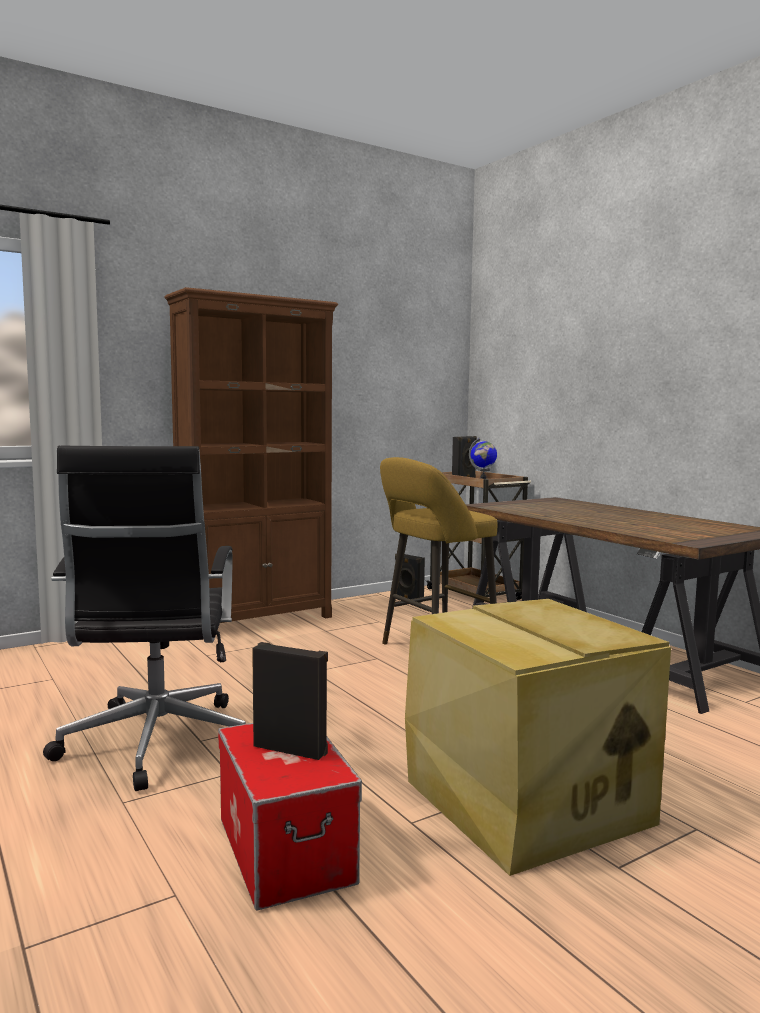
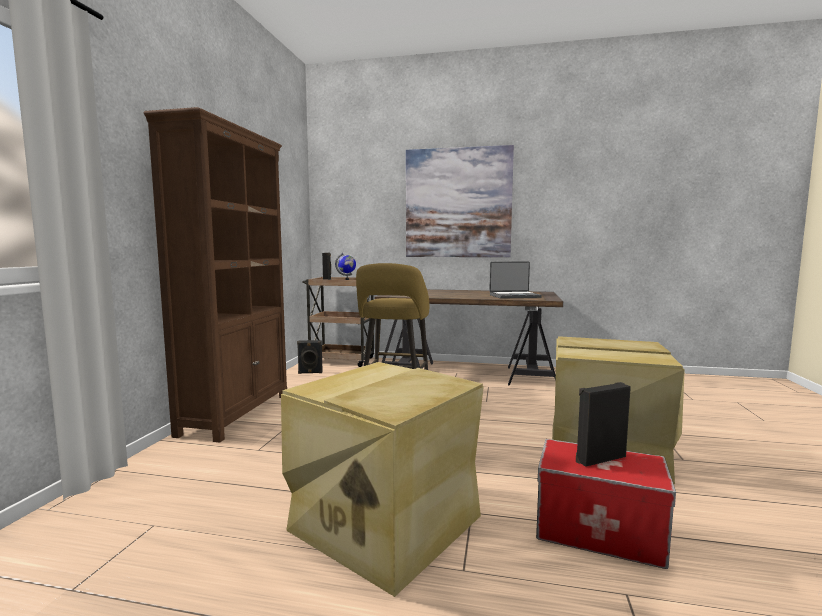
camera: 45 degrees left, 0 degrees up
black office chair [43,446,246,791] -> beige storage box [281,362,484,597]
none -> picture [406,145,514,257]
none -> laptop [489,262,542,299]

